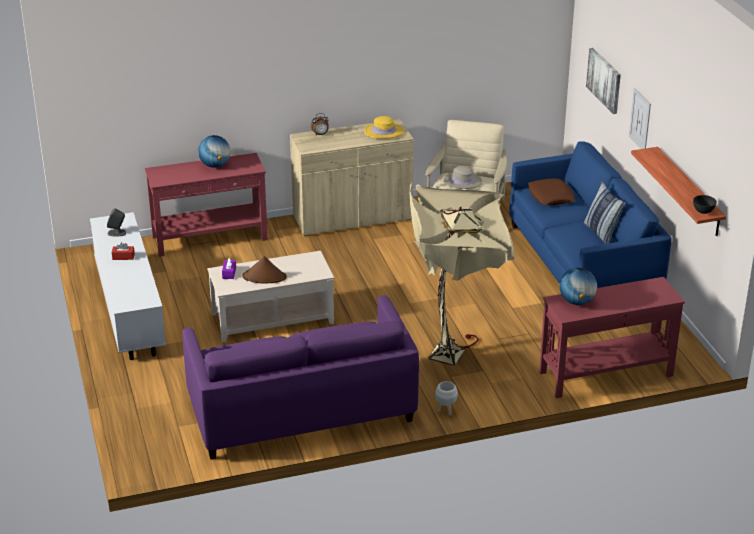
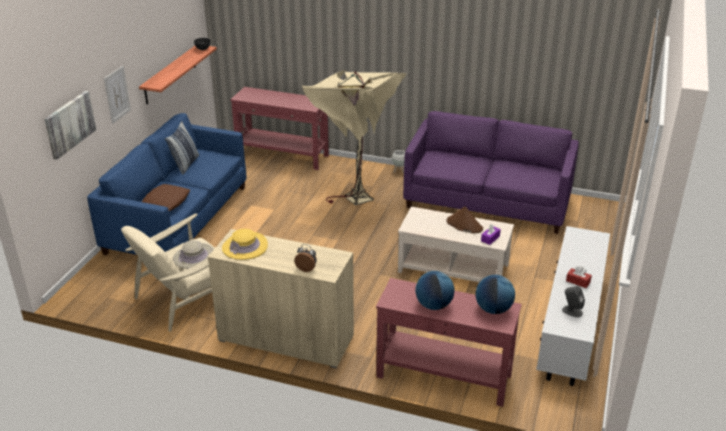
camera: 145 degrees left, 0 degrees up
globe [559,268,597,305] -> globe moved to [475,275,515,314]

